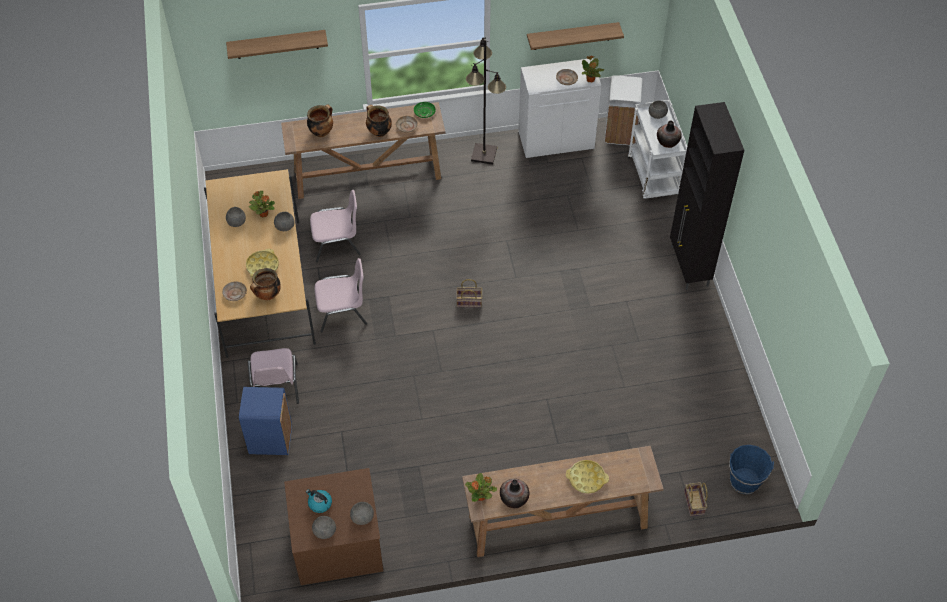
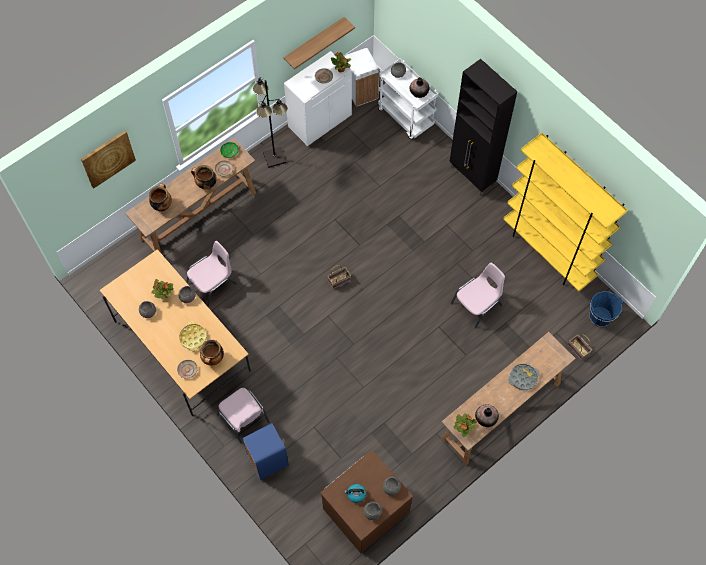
camera: 30 degrees left, 10 degrees up
shelf [226,30,328,59] -> picture [81,131,136,189]
pink chair [314,258,367,333] -> pink chair moved to [451,263,505,328]
yellow tray [566,460,609,494] -> grey tray [508,364,539,390]
none -> yellow bookcase [503,133,628,291]

